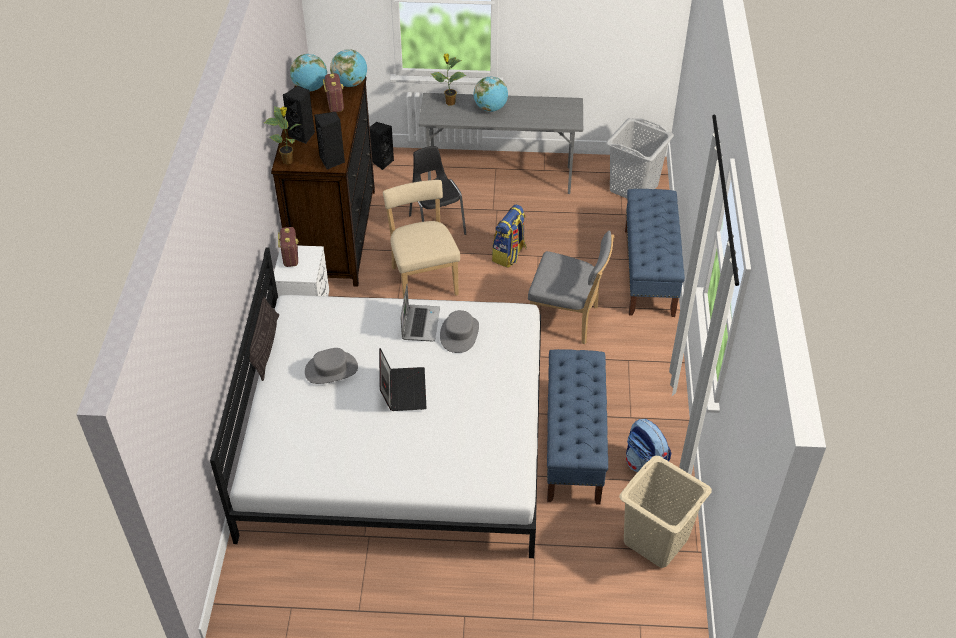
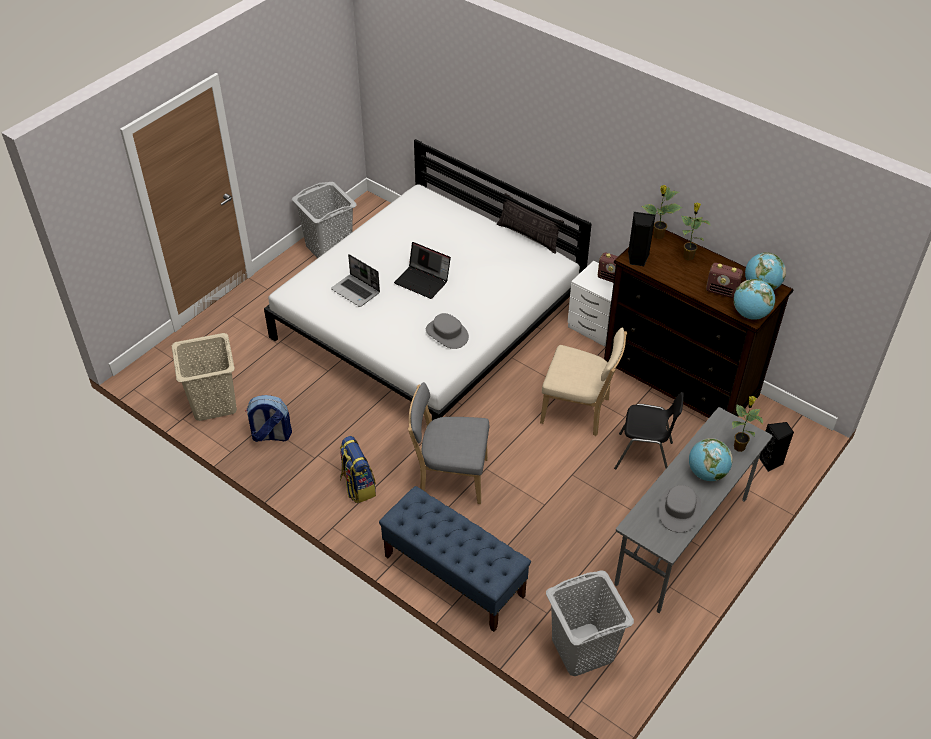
camera: 125 degrees right, 0 degrees up
black speaker [283,86,315,144] -> potted plant [682,203,711,260]
grey hat [305,348,358,384] -> grey hat moved to [659,485,701,533]
laptop [400,285,440,342] -> laptop moved to [331,254,380,307]
backpack [492,204,527,268] -> backpack moved to [340,436,376,503]
grey chair [528,231,614,344] -> grey chair turned 45 degrees clockwise [408,382,489,504]
blue bench [547,349,608,505] -> none
none -> grey laundry basket [292,182,357,258]

